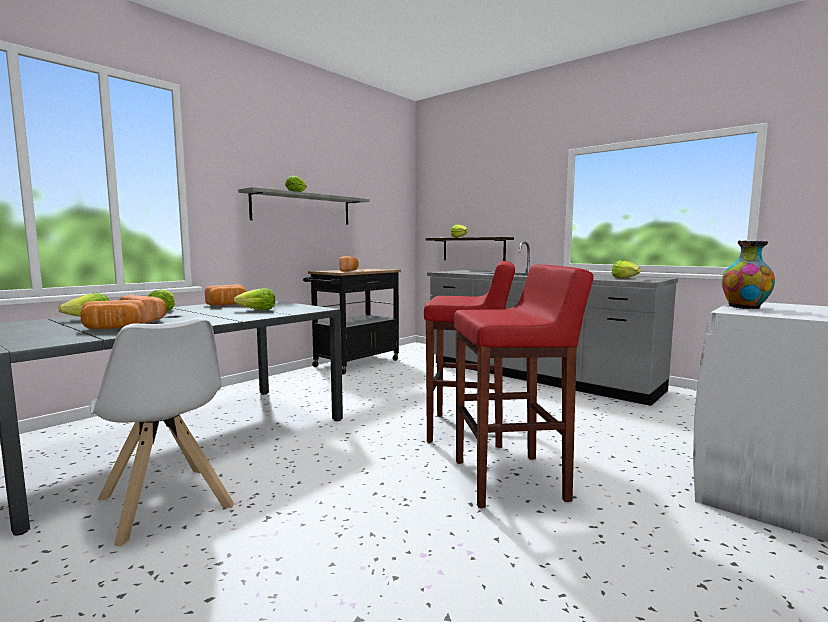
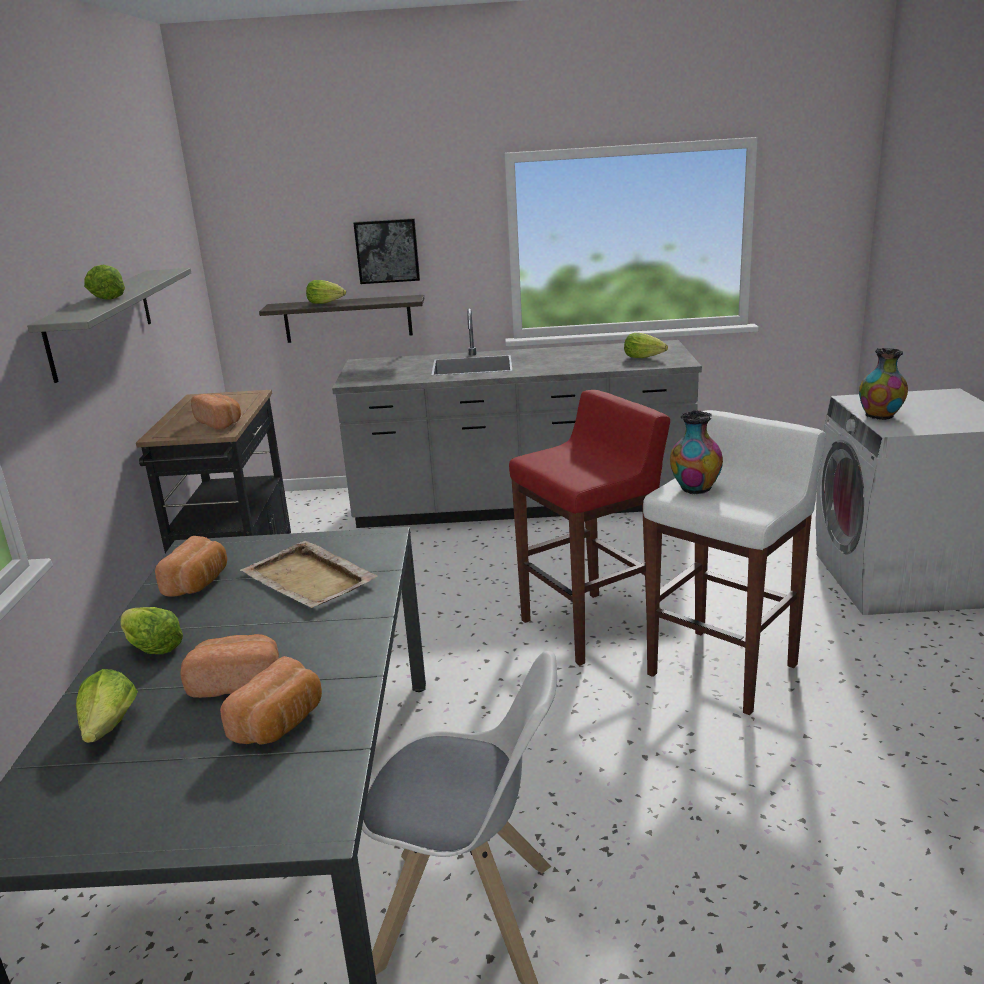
camera: 40 degrees left, 15 degrees up
lettuce [234,288,275,310] -> beige tray [240,541,378,608]
red stool [454,264,594,508] -> white stool [643,410,826,715]
none -> picture [354,218,420,284]
none -> vase [670,411,723,494]

